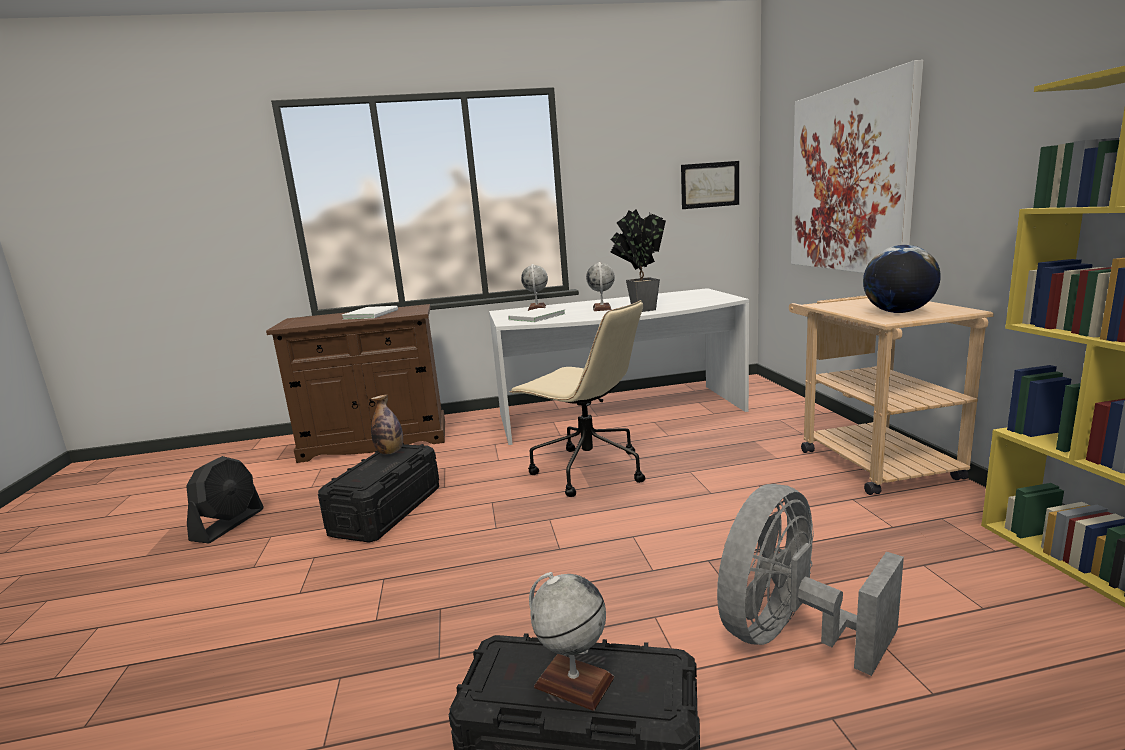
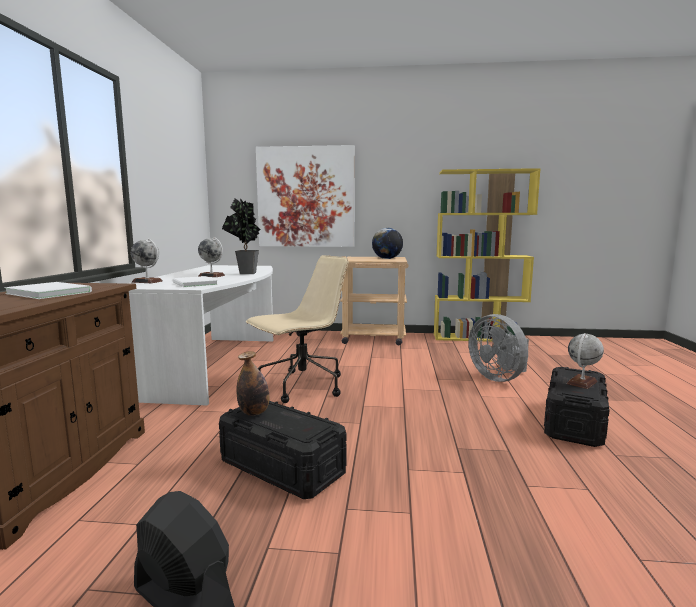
camera: 75 degrees left, 5 degrees down
picture [681,161,739,209] -> none

